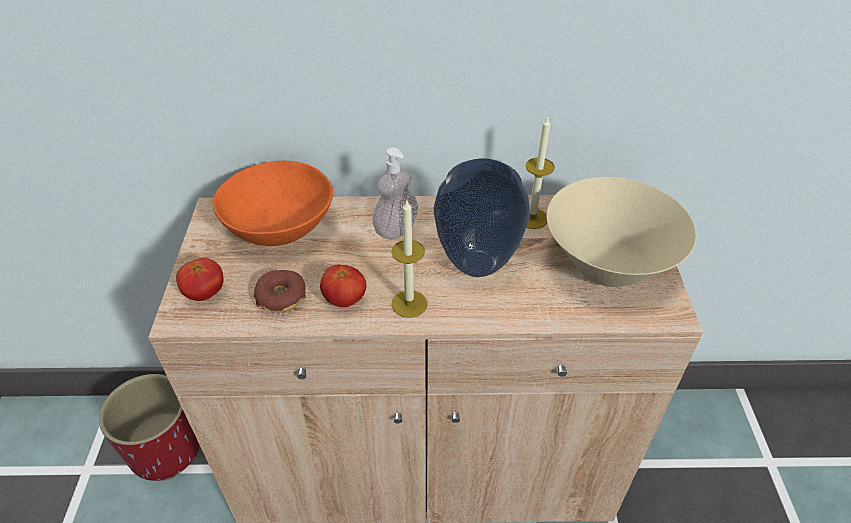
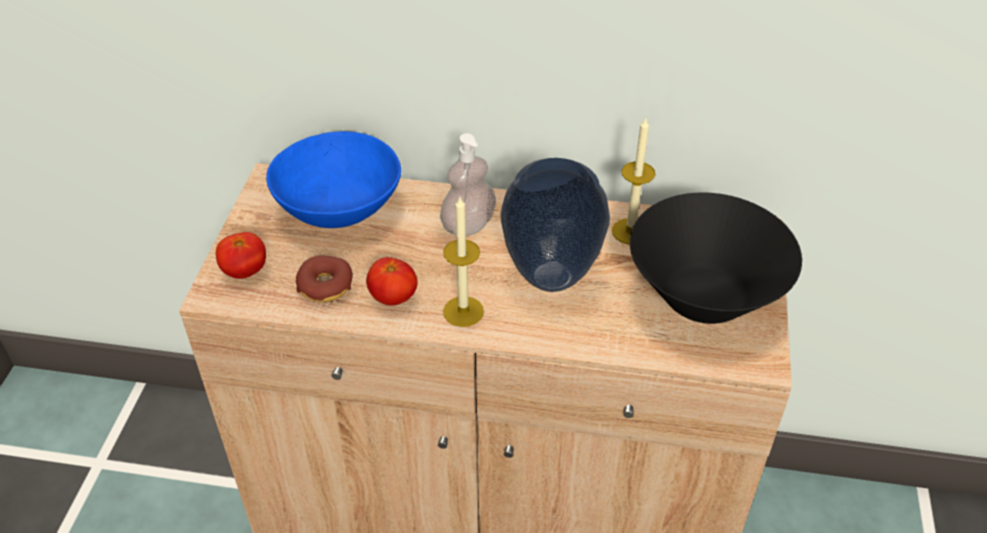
camera: 10 degrees right, 0 degrees up
red planter [99,374,200,481] -> none
orange bowl [213,161,333,246] -> blue bowl [266,131,401,228]
beige bowl [547,177,696,287] -> black bowl [630,192,802,324]

